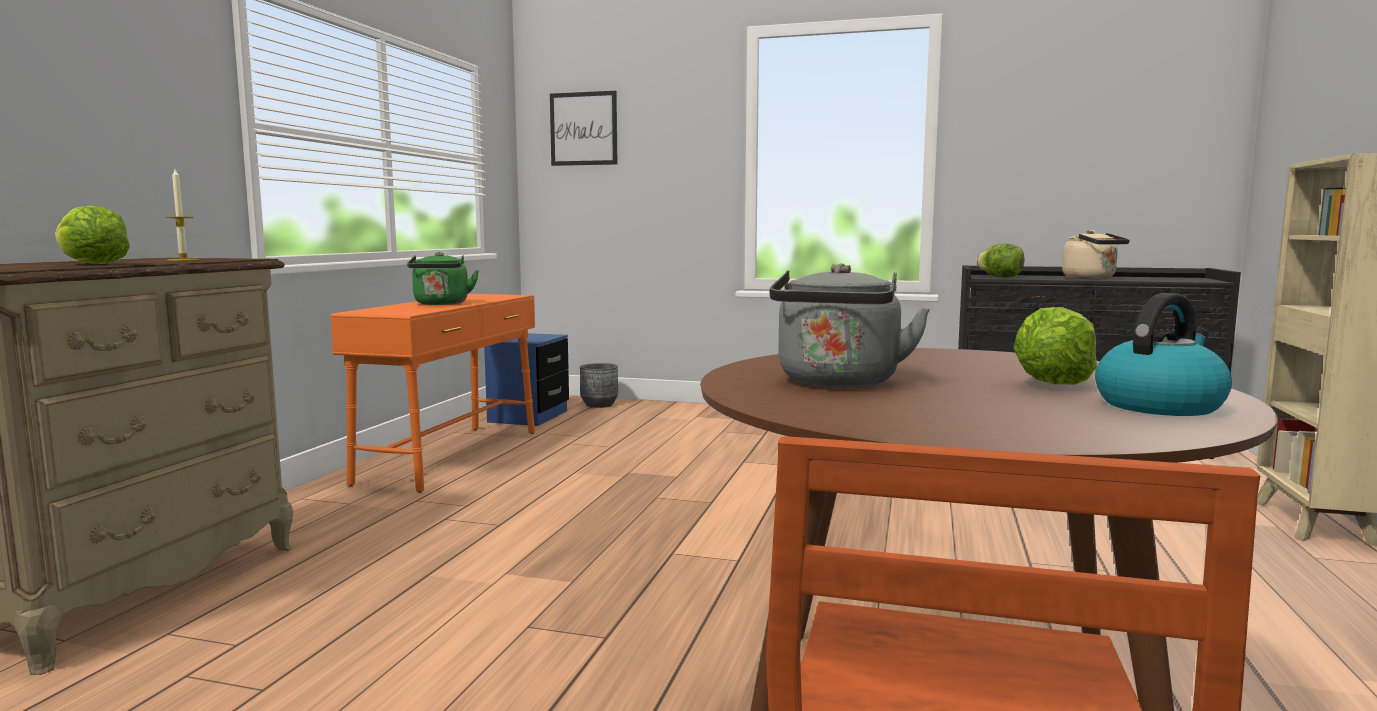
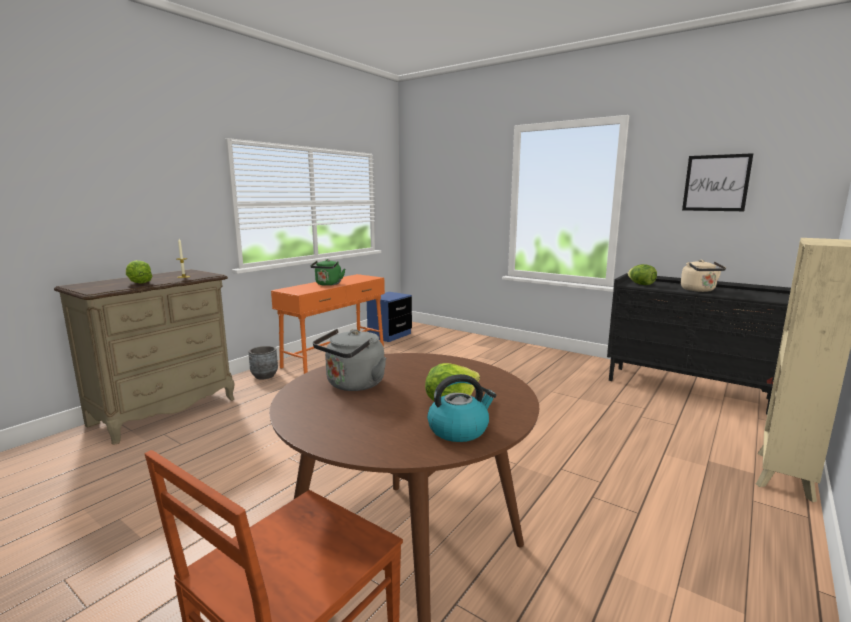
camera: 20 degrees right, 5 degrees up
picture [550,91,617,166] -> picture moved to [682,153,754,211]
grey planter [580,363,618,408] -> grey planter moved to [248,346,278,379]

